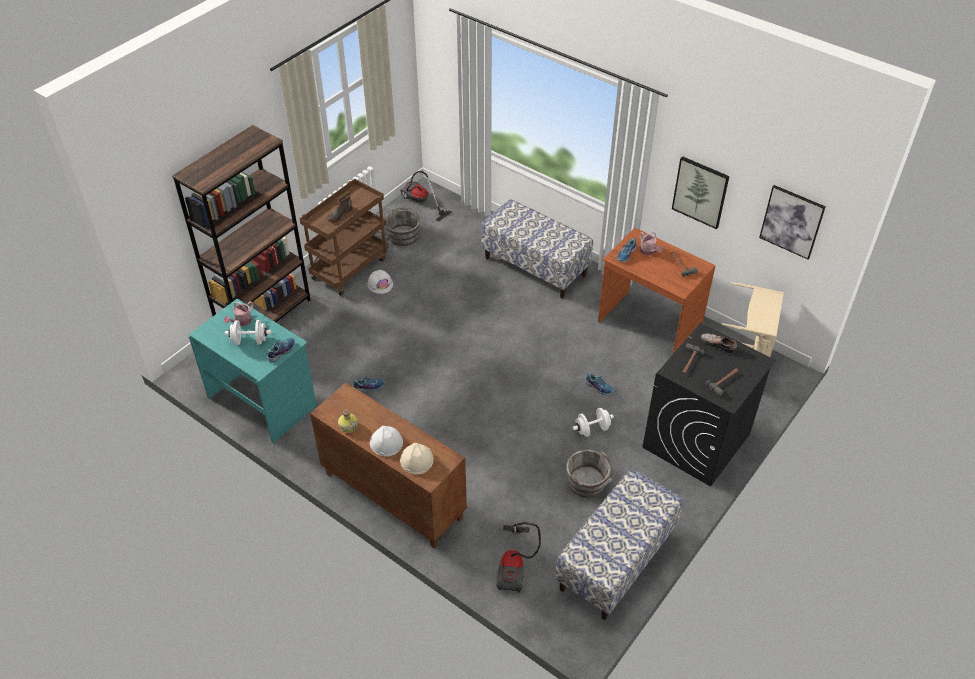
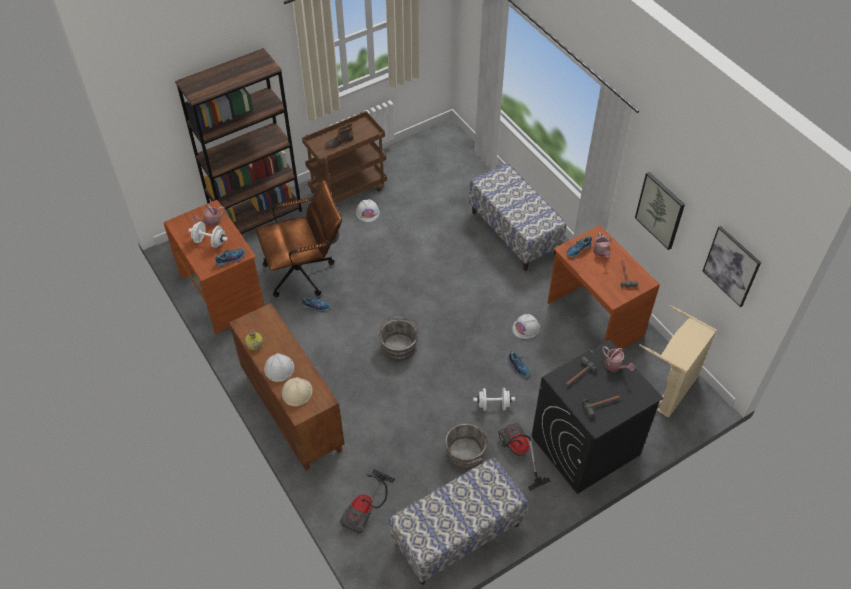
camera: 20 degrees right, 5 degrees up
turquoise desk [189,299,317,443] -> brown desk [164,200,264,334]
grey bucket [384,207,420,246] -> grey bucket moved to [378,316,419,361]
vacuum cleaner [400,171,452,221] -> vacuum cleaner moved to [498,423,551,491]
shoe [701,333,737,354] -> watering can [602,346,634,371]
none -> brown office chair [256,180,342,298]
none -> white hard hat [512,314,540,339]

